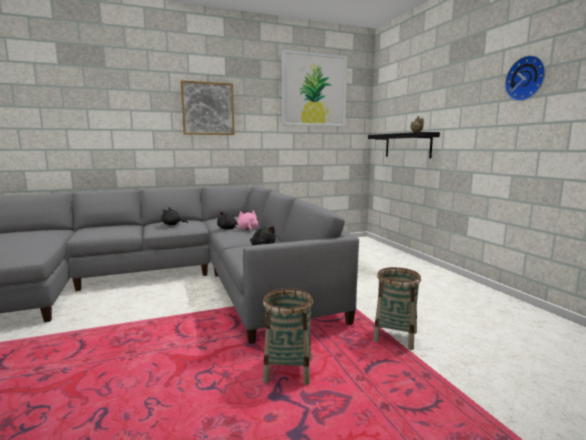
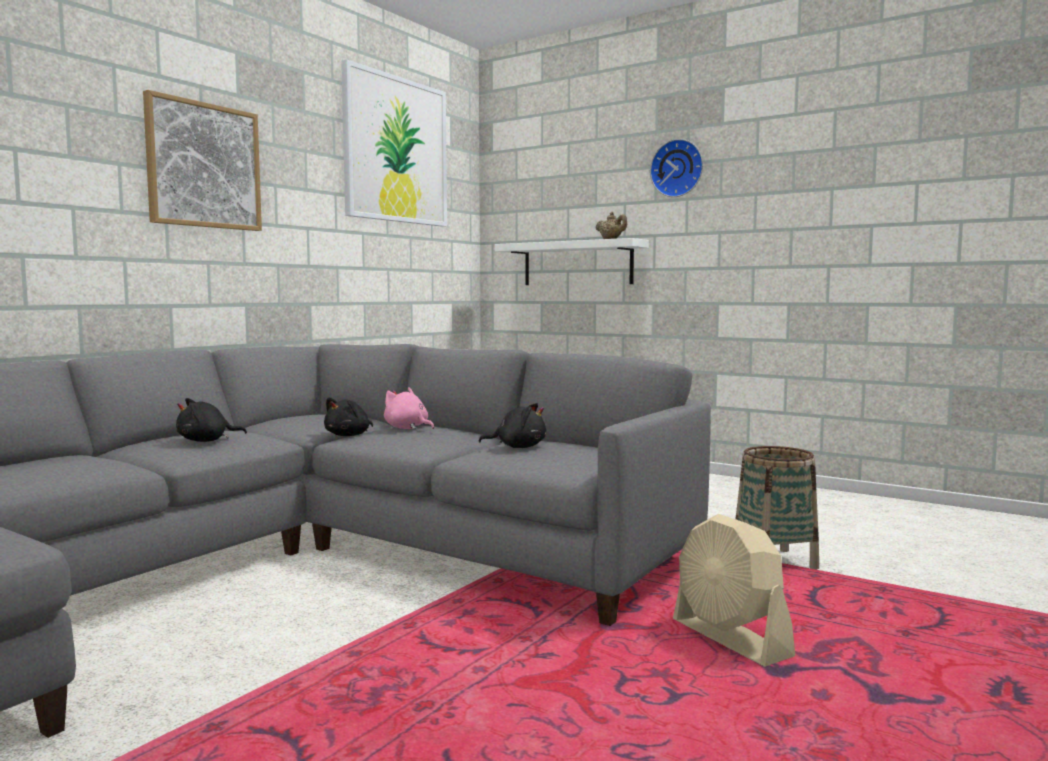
camera: 35 degrees left, 5 degrees down
basket [263,288,313,385] -> beige fan [673,514,795,667]
black shelf [368,132,440,158] -> white shelf [495,238,649,285]
wall clock [505,55,546,101] -> wall clock moved to [650,139,703,197]

